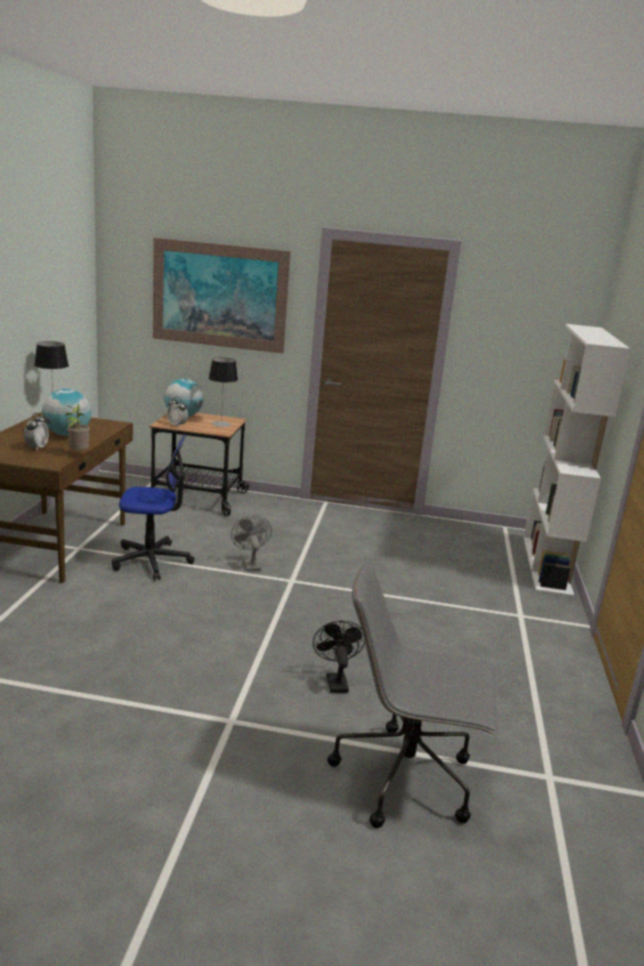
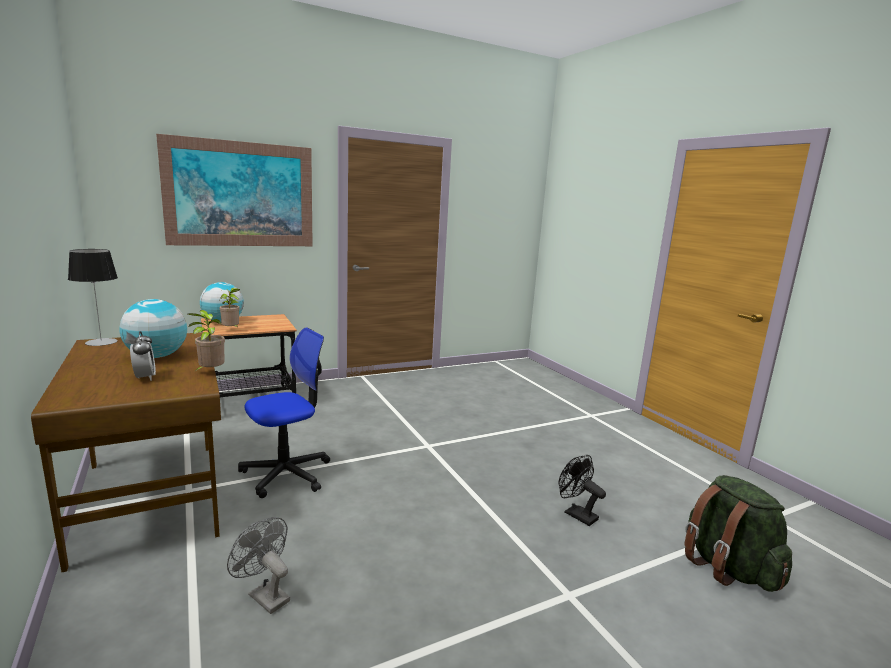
camera: 35 degrees left, 5 degrees down
alarm clock [167,397,188,428] -> potted plant [220,288,240,327]
table lamp [209,357,238,427] -> none
grey fan [231,516,272,572] -> grey fan moved to [227,517,290,614]
grey office chair [327,562,499,828] -> green backpack [684,475,792,592]
white bookcase [523,324,630,597] -> none

